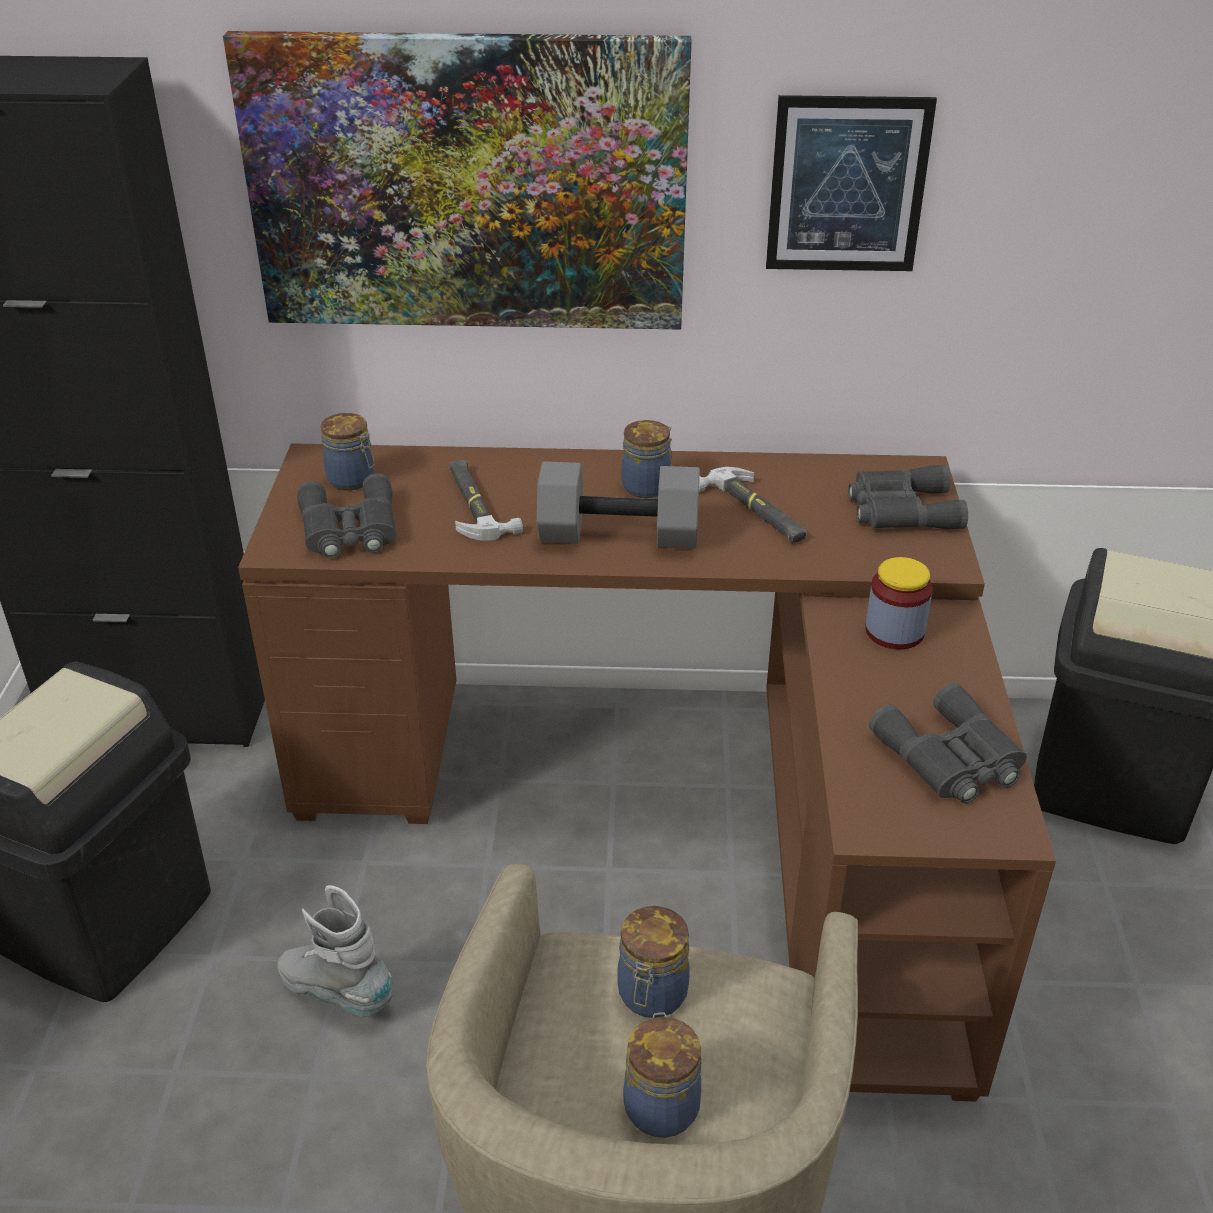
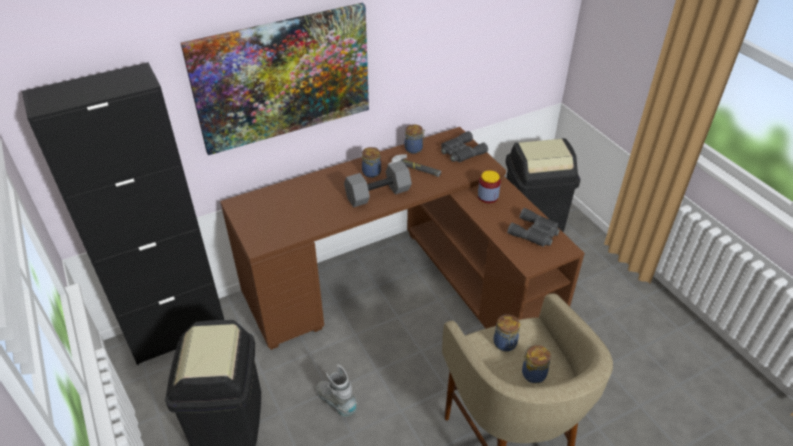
camera: 30 degrees left, 5 degrees up
grey boot [277,885,393,1017] -> grey boot turned 45 degrees clockwise [316,365,357,416]
grey binoculars [297,473,397,559] -> none
jar [321,413,375,490] -> jar moved to [405,124,425,154]
hammer [449,460,523,541] -> none
picture [766,95,937,271] -> none

